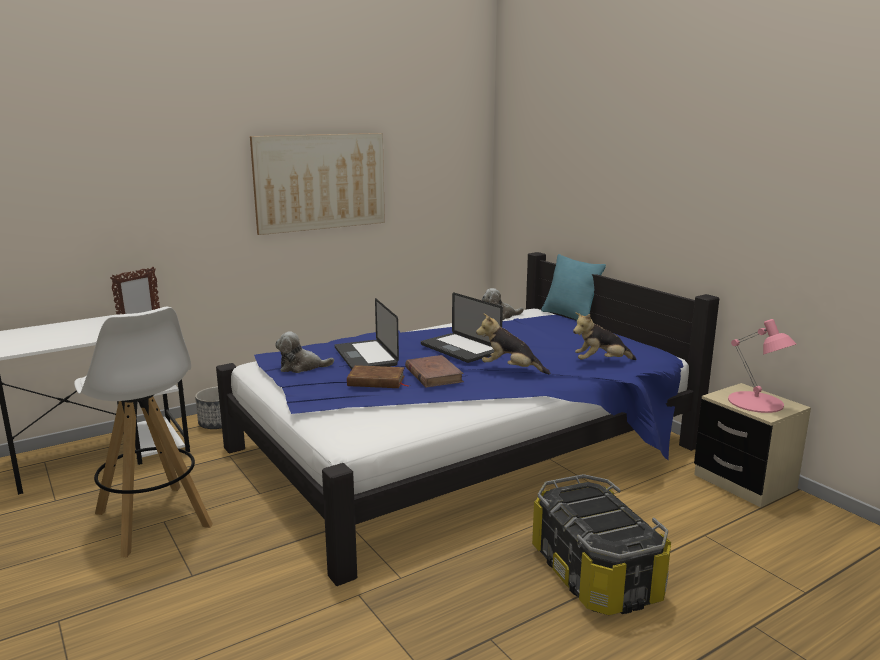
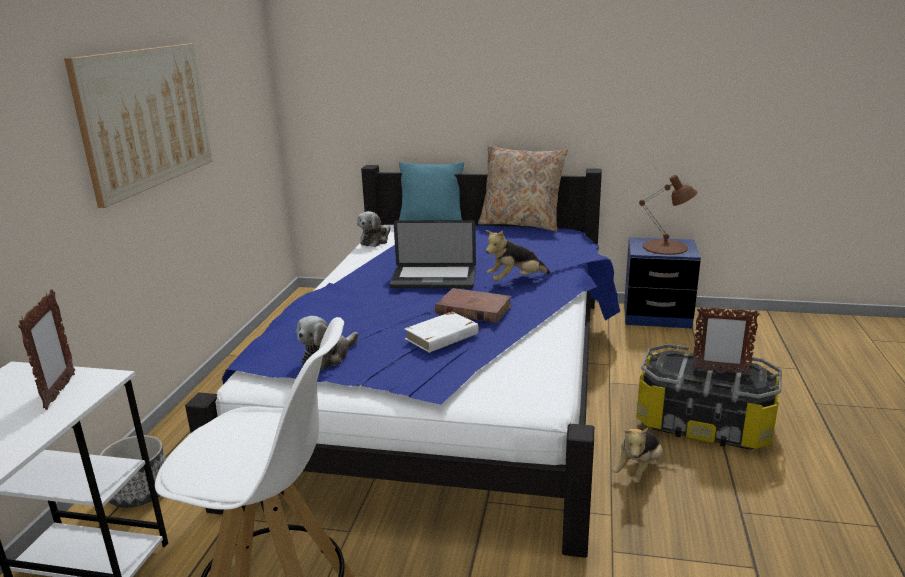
camera: 45 degrees left, 5 degrees up
laptop [335,298,399,369] -> none
brown book [347,365,409,388] -> white book [404,312,480,353]
plush toy [573,312,637,360] -> plush toy moved to [612,428,663,483]
beige nightstand [694,383,811,508] -> blue nightstand [624,237,701,328]
pink table lamp [728,319,796,413] -> brown table lamp [639,175,697,255]
none -> beige pillow [478,145,568,232]
none -> picture frame [692,307,760,374]

